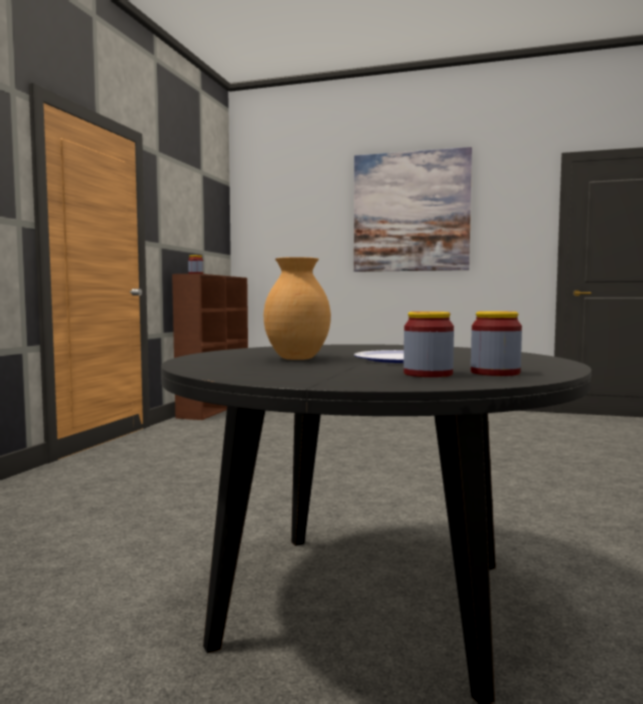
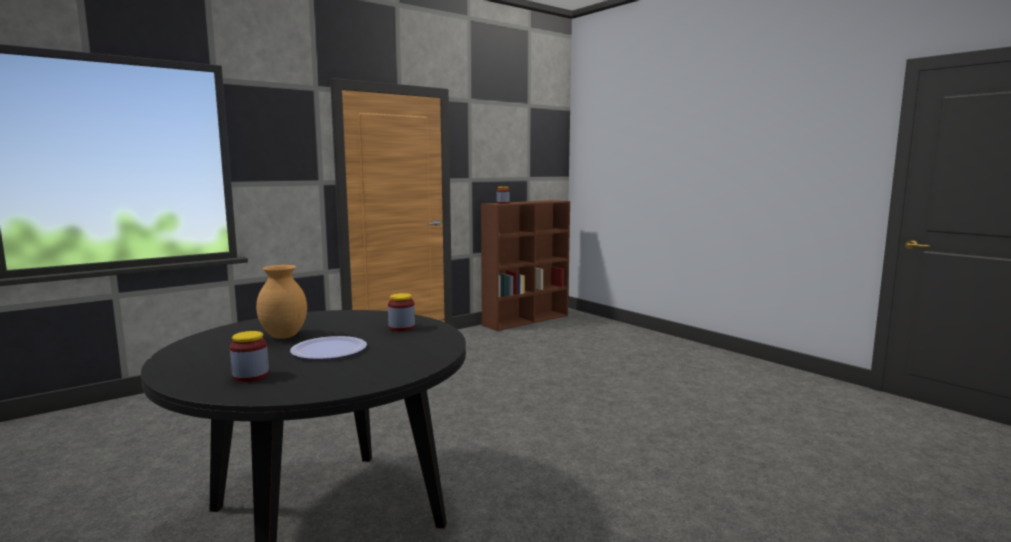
camera: 35 degrees right, 5 degrees up
picture [354,147,472,272] -> none
jar [471,311,522,376] -> jar moved to [388,293,415,331]

